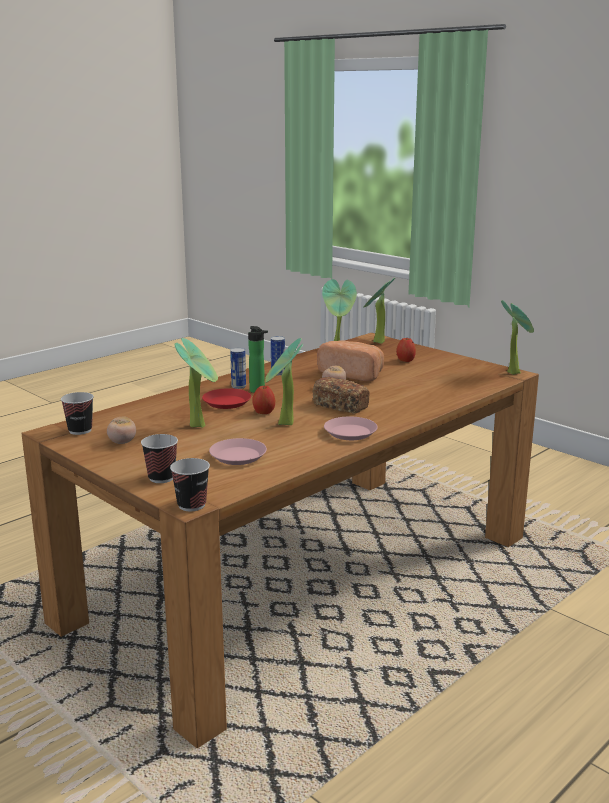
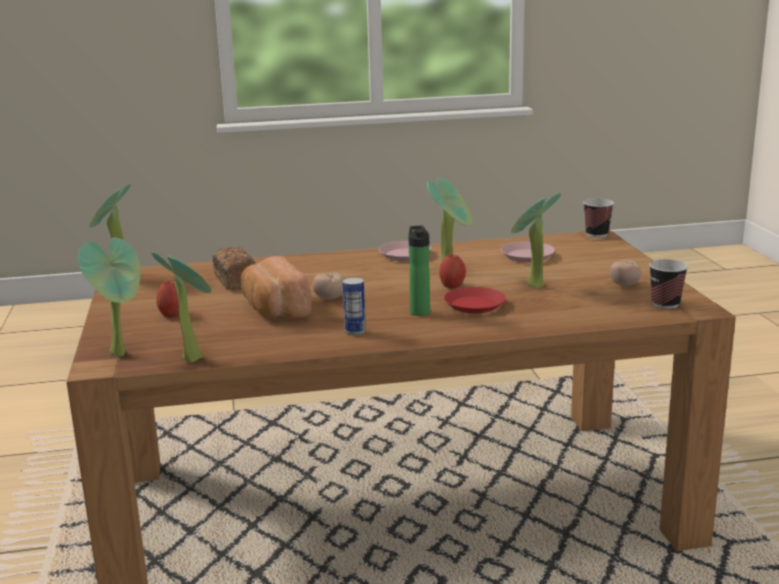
camera: 145 degrees left, 0 degrees up
cup [141,434,178,483] -> none
can [230,348,246,389] -> none
bread [313,377,370,414] -> bread moved to [212,247,256,290]

